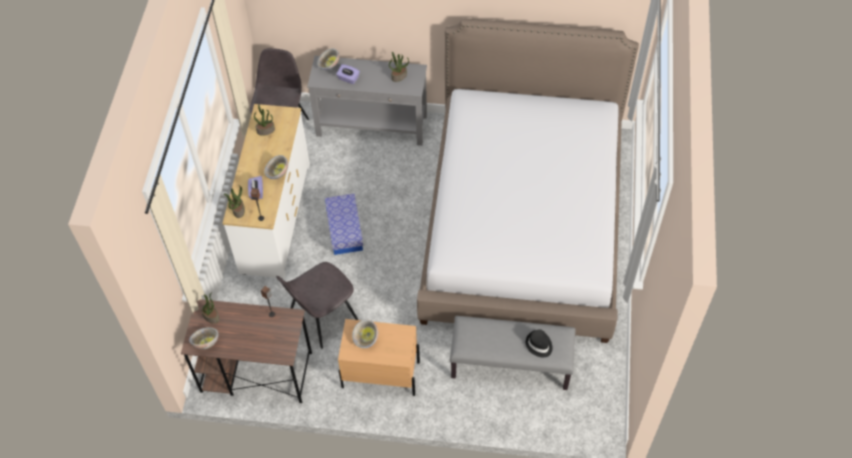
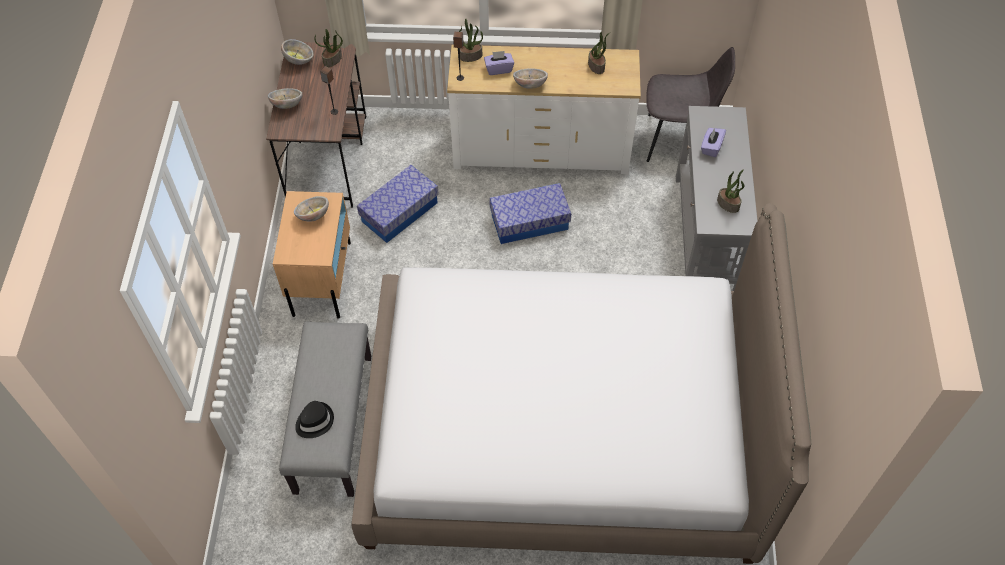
camera: 85 degrees right, 0 degrees up
grey chair [276,262,358,349] -> storage box [357,165,439,243]
bowl [317,48,340,70] -> bowl moved to [268,88,302,109]

